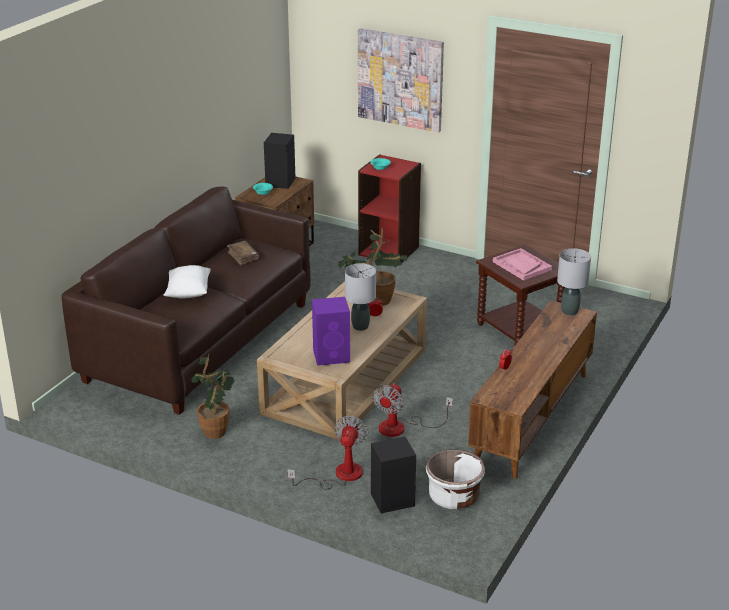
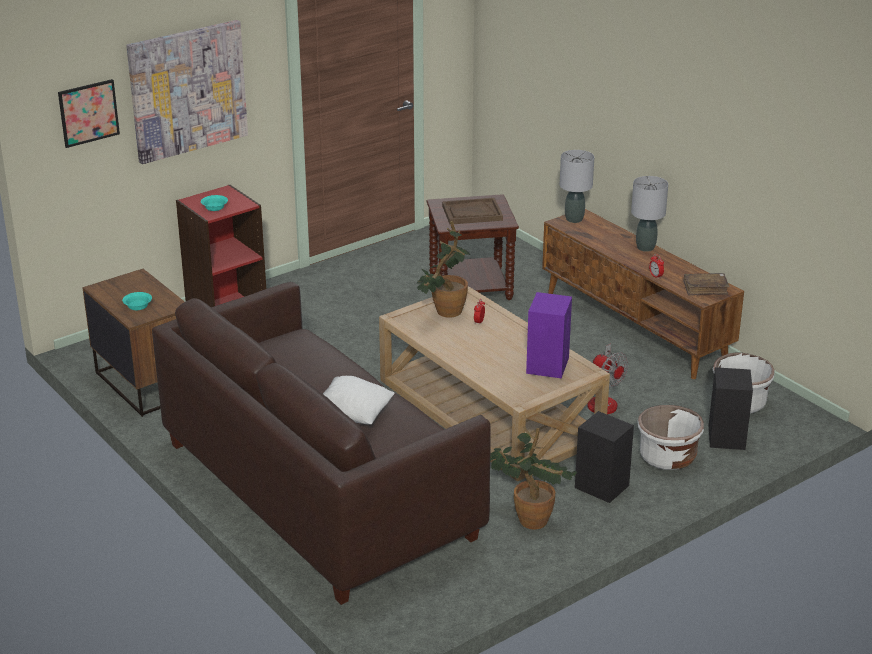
camera: 65 degrees left, 0 degrees up
brown book [227,241,259,266] -> brown book moved to [683,273,730,296]
black speaker [264,133,295,189] -> black speaker moved to [575,411,634,503]
fan [287,416,368,489] -> white planter [637,405,704,470]
grey table lamp [345,263,376,331] -> grey table lamp moved to [631,176,668,252]
pink tray [493,248,552,280] -> brown tray [442,198,503,225]
none -> picture [58,79,120,148]

